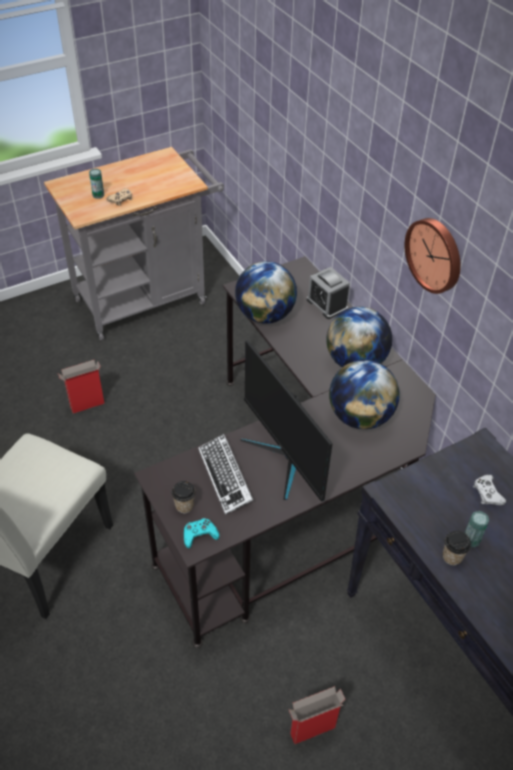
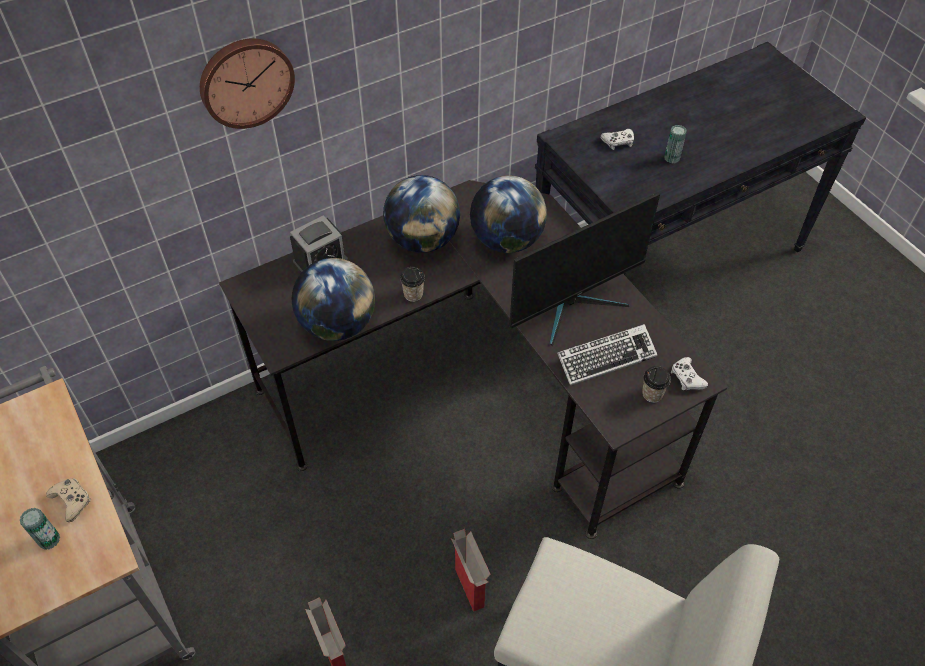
camera: 90 degrees left, 5 degrees up
turquoise game controller [184,518,220,549] -> white game controller [671,357,708,390]
cardboard box [289,686,346,744] -> cardboard box moved to [451,529,491,612]
wall clock [405,218,461,294] -> wall clock moved to [200,38,295,129]
cup [443,531,471,566] -> cup moved to [400,267,425,302]

